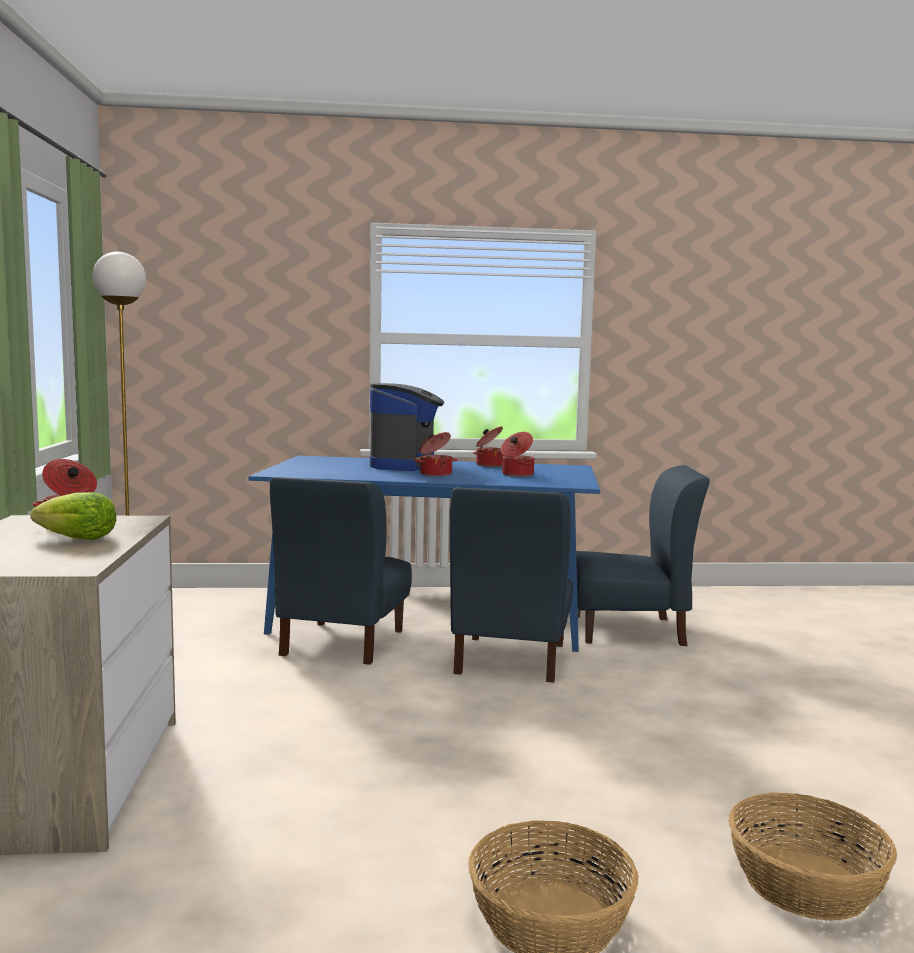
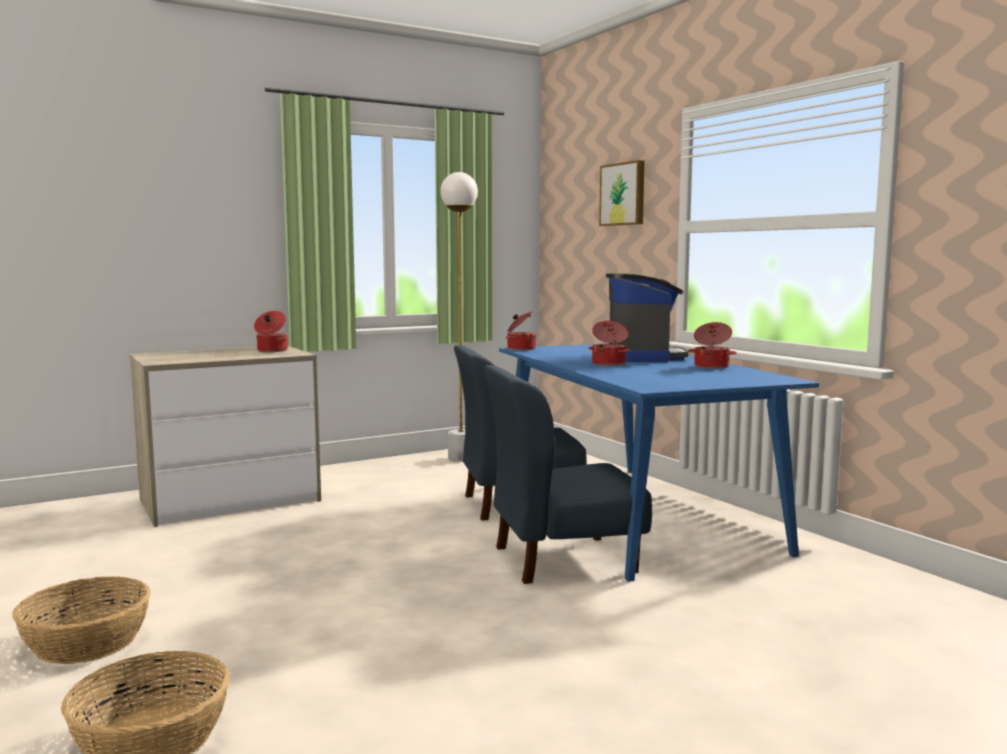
camera: 65 degrees right, 0 degrees up
lettuce [30,492,116,540] -> none
coffee machine [370,383,444,471] -> coffee machine turned 75 degrees counterclockwise [606,273,689,362]
cooking pot [501,432,534,477] -> cooking pot moved to [506,311,537,351]
blue chair [576,465,710,646] -> none
none -> picture [599,160,644,226]

